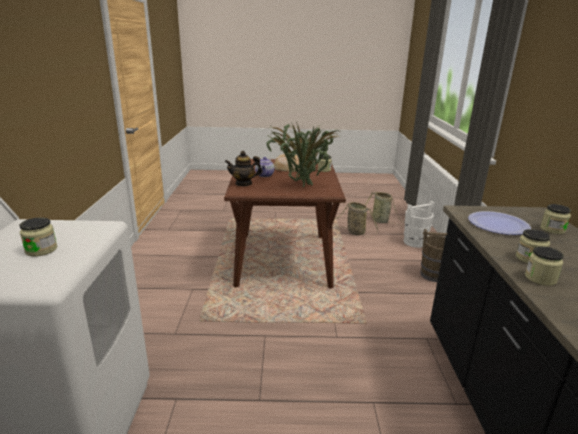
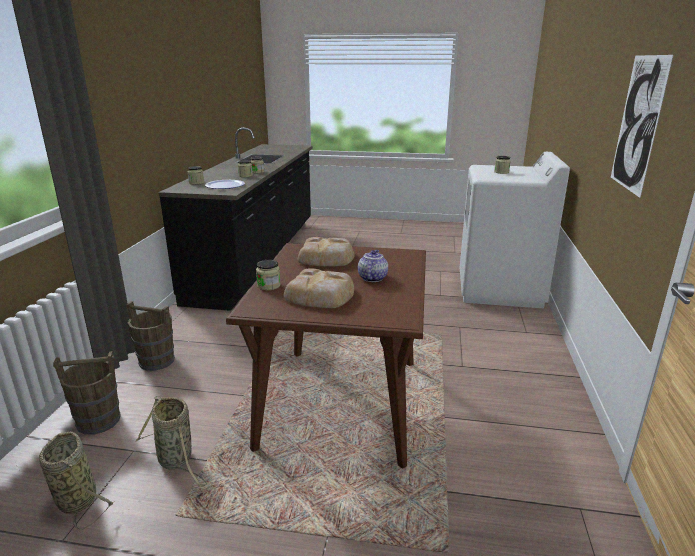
camera: 170 degrees left, 0 degrees up
teapot [225,151,262,186] -> none
potted plant [266,122,342,187] -> bread [297,237,355,266]
white bucket [403,201,434,248] -> brown bucket [53,351,121,435]
none -> picture [611,55,673,198]

